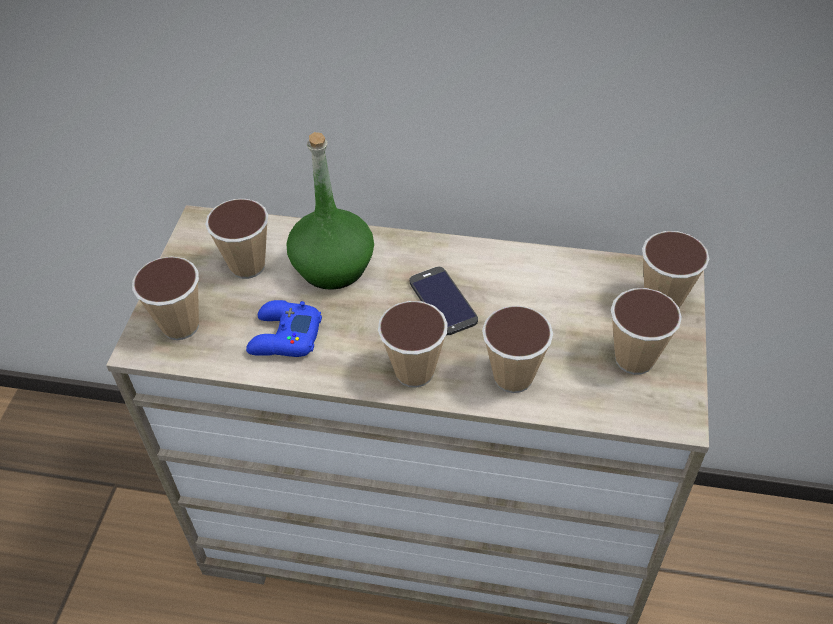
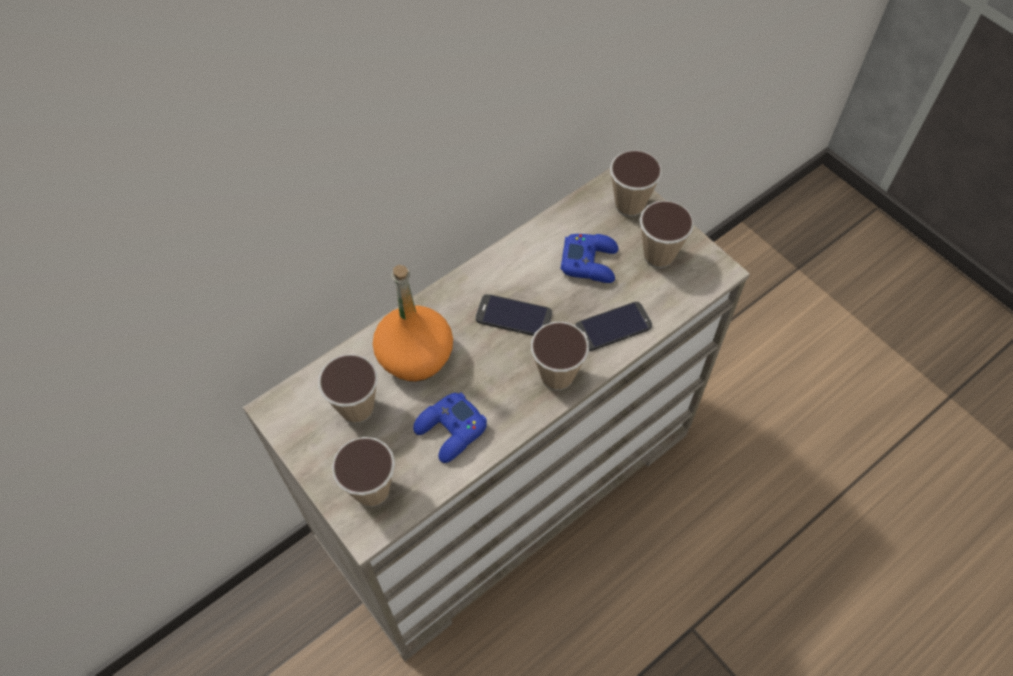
camera: 50 degrees left, 10 degrees up
green bottle [287,132,374,290] -> orange bottle [373,265,453,382]
cup [482,306,553,393] -> phone [575,302,652,351]
none -> blue game controller [560,234,618,283]

